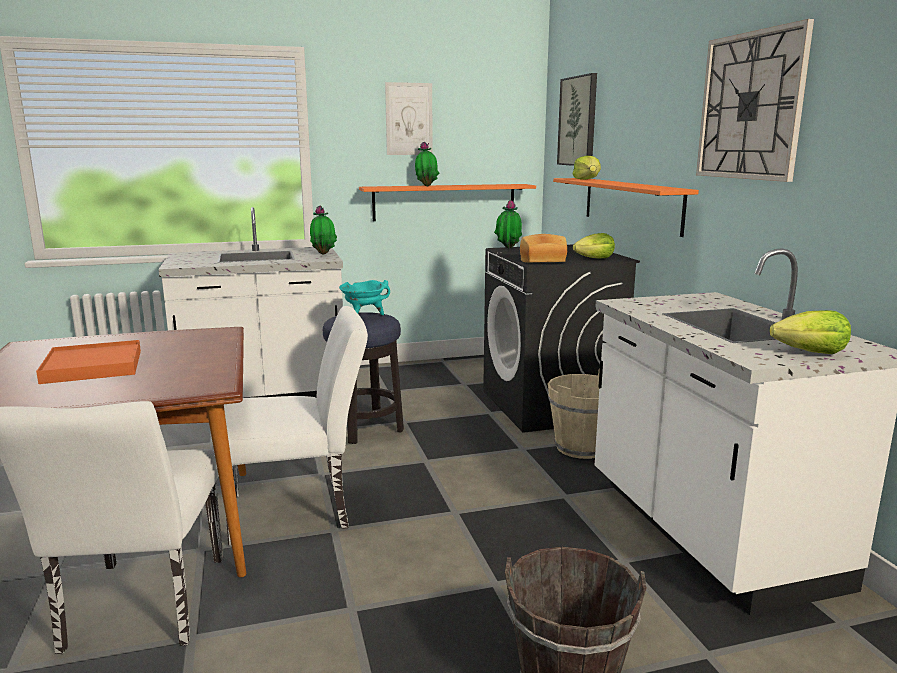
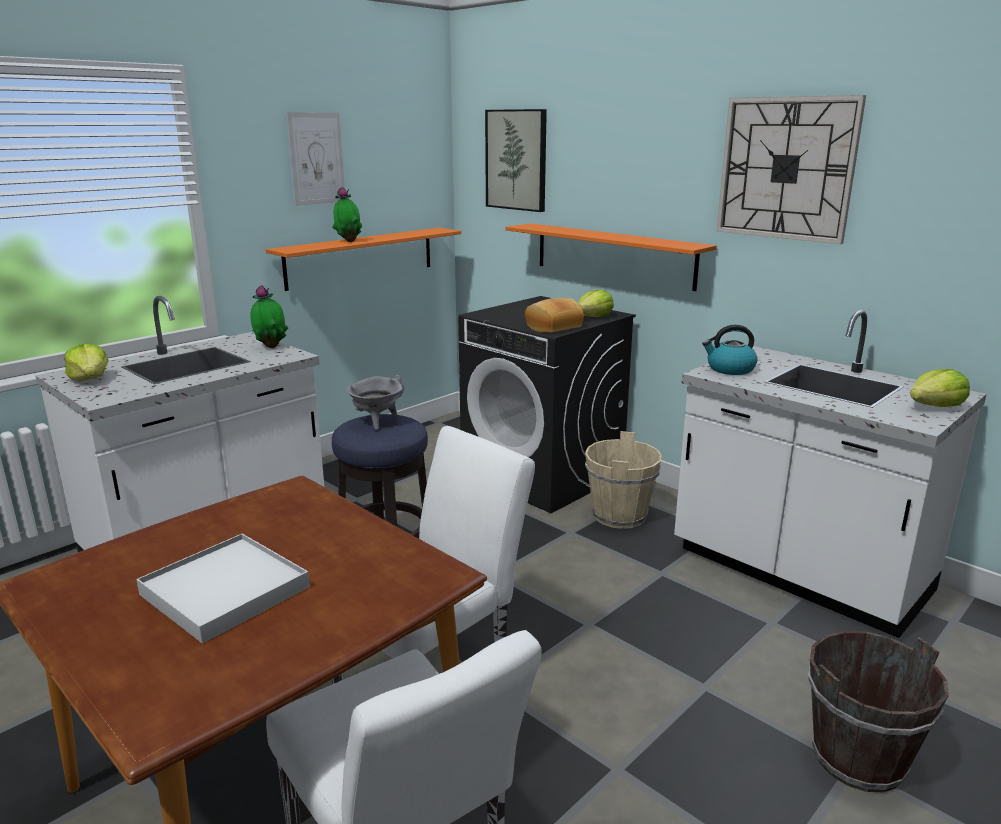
camera: 30 degrees left, 5 degrees up
orange tray [36,340,141,384] -> white tray [136,534,310,644]
turquoise cooking pot [339,280,390,315] -> grey cooking pot [347,375,404,430]
potted plant [494,200,522,248] -> none
lettuce [572,155,601,180] -> lettuce moved to [64,344,109,381]
none -> kettle [702,325,758,375]

